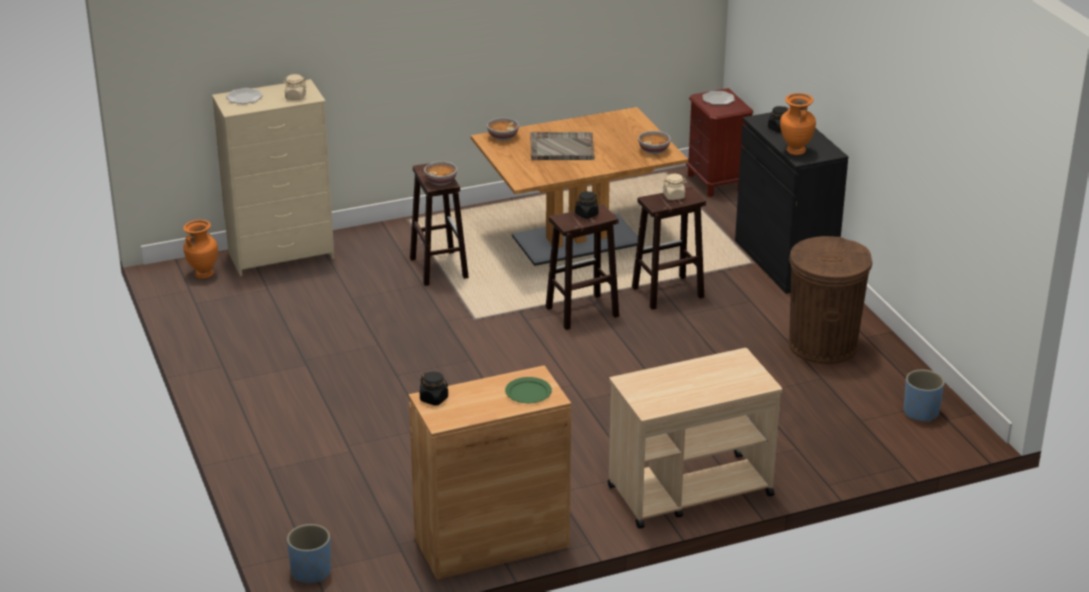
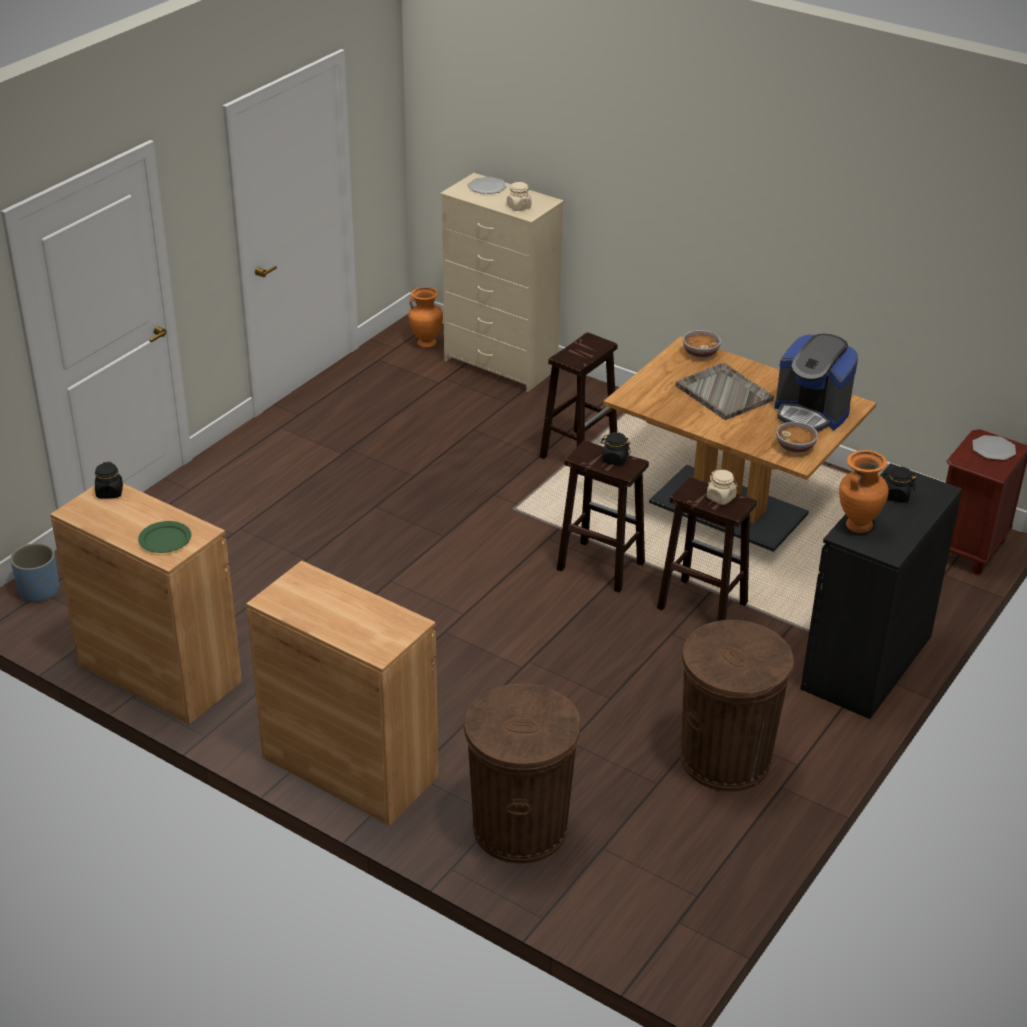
camera: 55 degrees right, 5 degrees up
bowl [424,161,457,185] -> none
beige cart [608,348,782,528] -> brown cabinet [246,560,439,826]
blue planter [904,370,945,422] -> none
none -> brown trash can [464,683,580,863]
none -> coffee machine [775,334,858,432]

